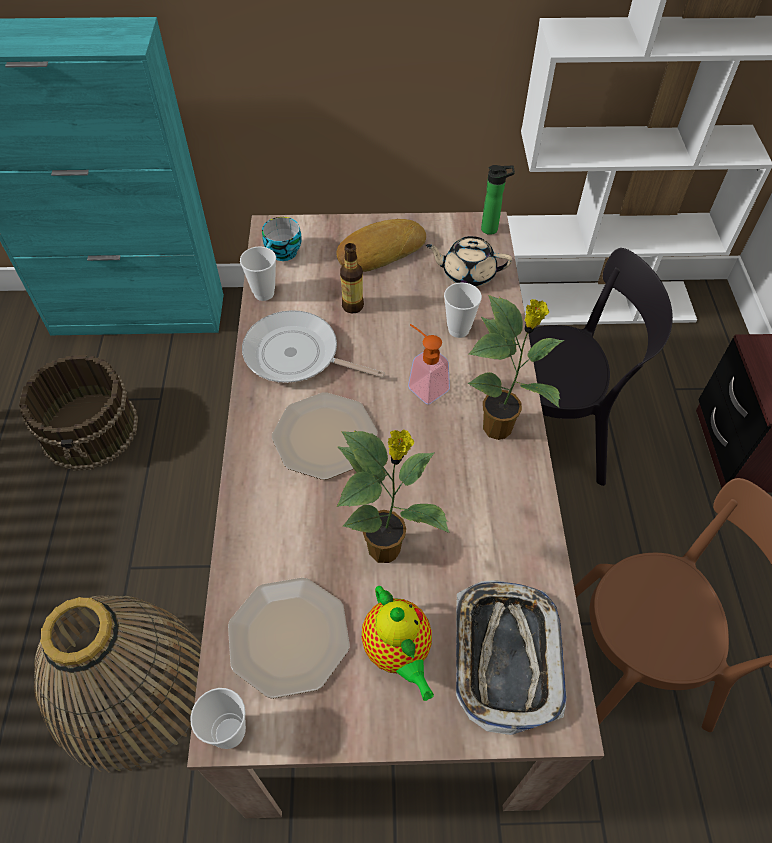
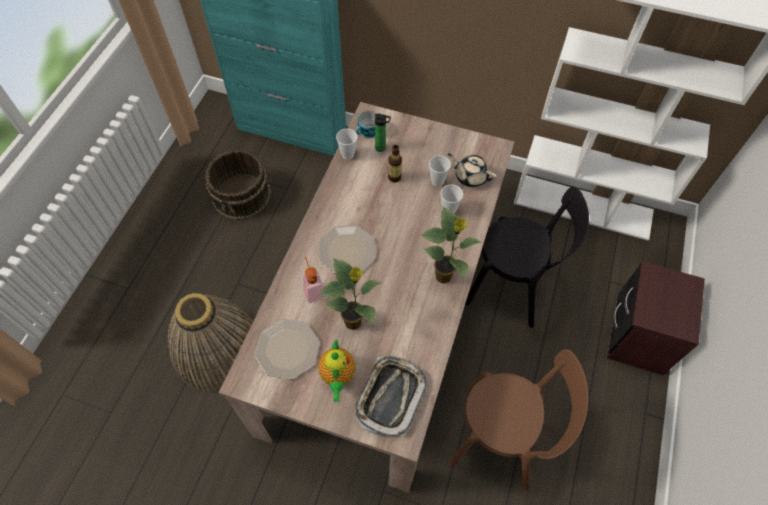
camera: 20 degrees right, 5 degrees up
cup [190,688,246,749] -> cup moved to [429,155,451,187]
frying pan [242,310,385,383] -> none
bread [336,219,426,272] -> none
soap dispenser [408,324,450,405] -> soap dispenser moved to [303,256,326,303]
bottle [481,165,515,235] -> bottle moved to [375,113,391,152]

